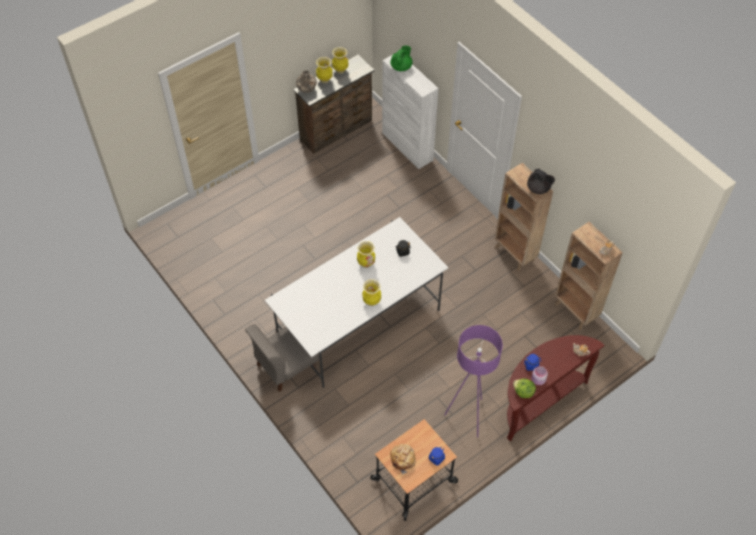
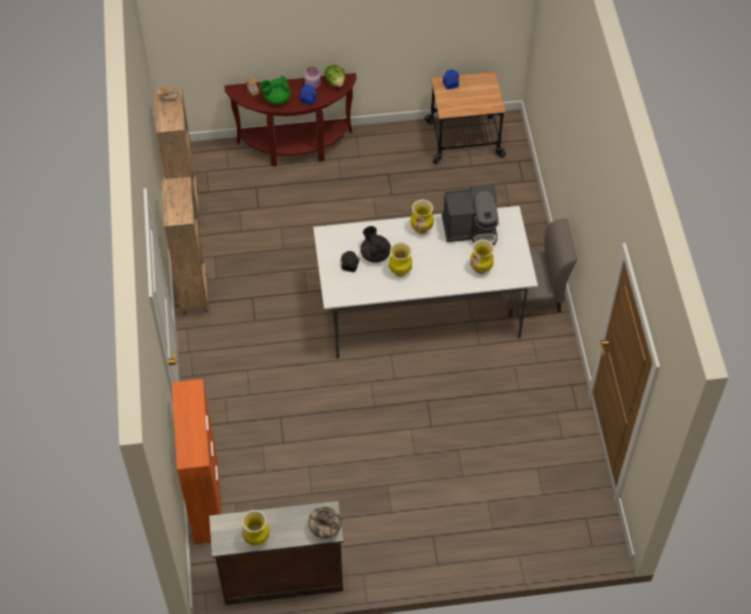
camera: 150 degrees left, 0 degrees up
vase [316,57,333,83] -> vase moved to [470,240,494,274]
white cabinet [382,53,439,169] -> orange cabinet [172,379,222,544]
green teapot [390,46,413,71] -> green teapot moved to [260,76,291,104]
bread [390,444,416,474] -> none
purple floor lamp [444,325,503,437] -> none
black teapot [527,169,555,194] -> black teapot moved to [360,226,391,263]
none -> coffee machine [442,184,499,245]

